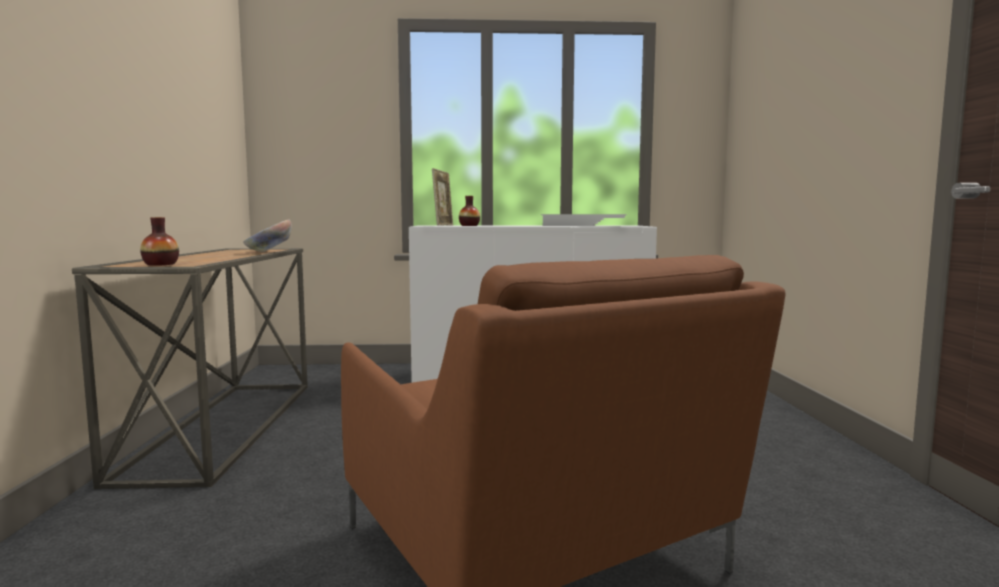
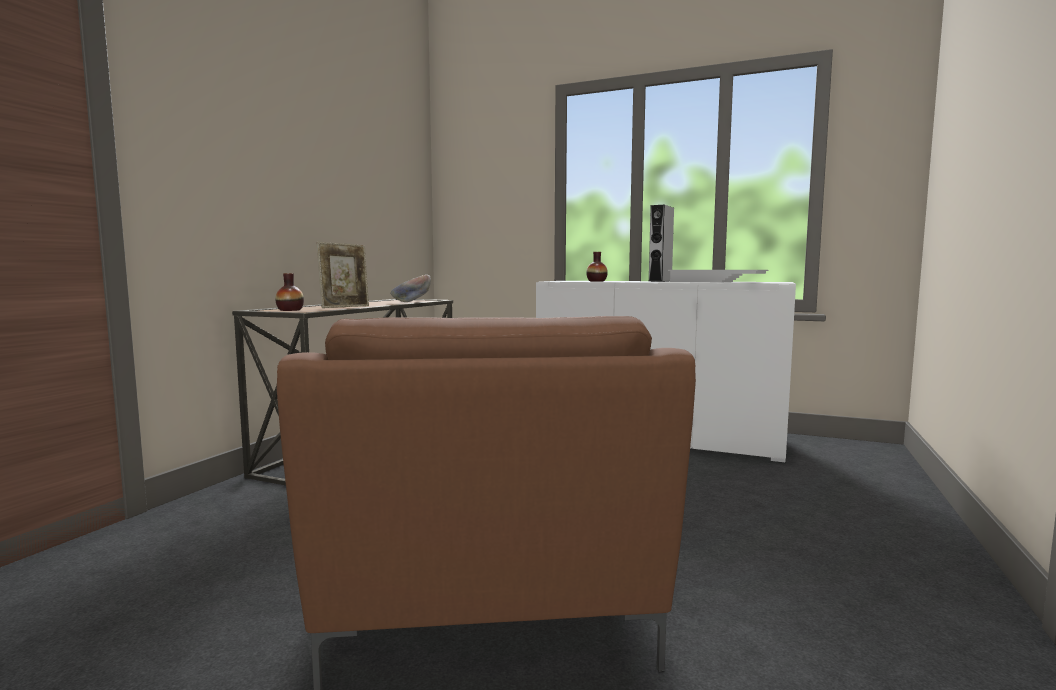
camera: 25 degrees right, 0 degrees up
picture frame [432,168,454,226] -> picture frame moved to [317,242,369,308]
none -> grey speaker [648,205,674,282]

